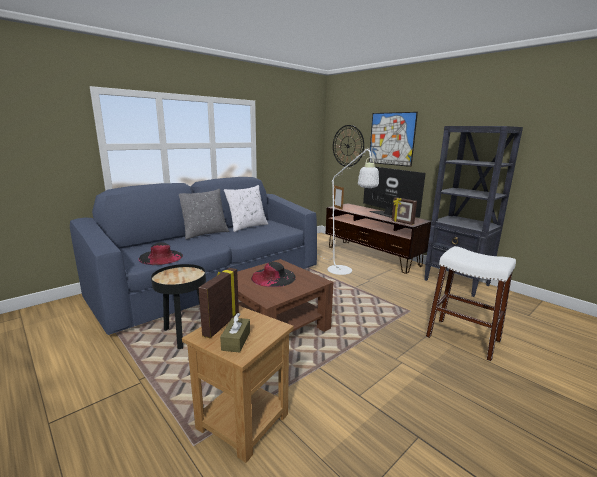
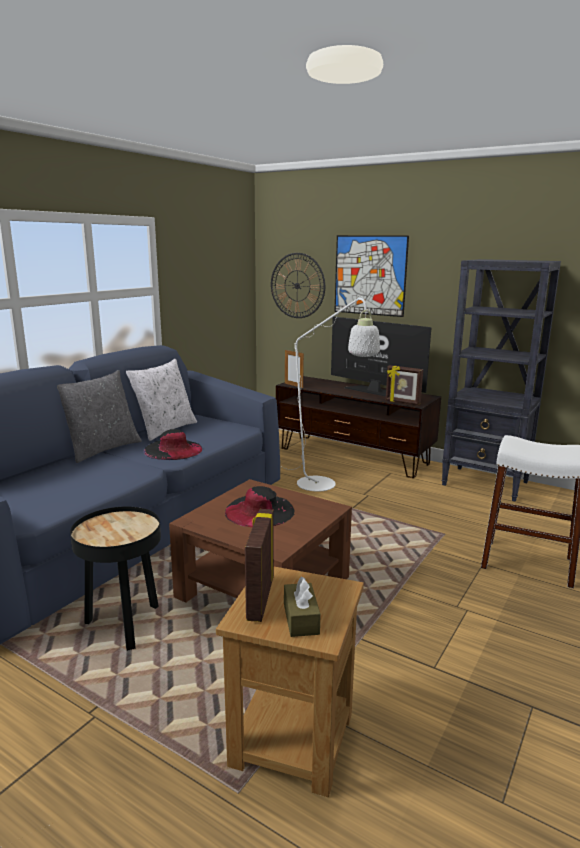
camera: 15 degrees left, 0 degrees up
black hat [138,243,183,265] -> black hat moved to [144,429,202,460]

